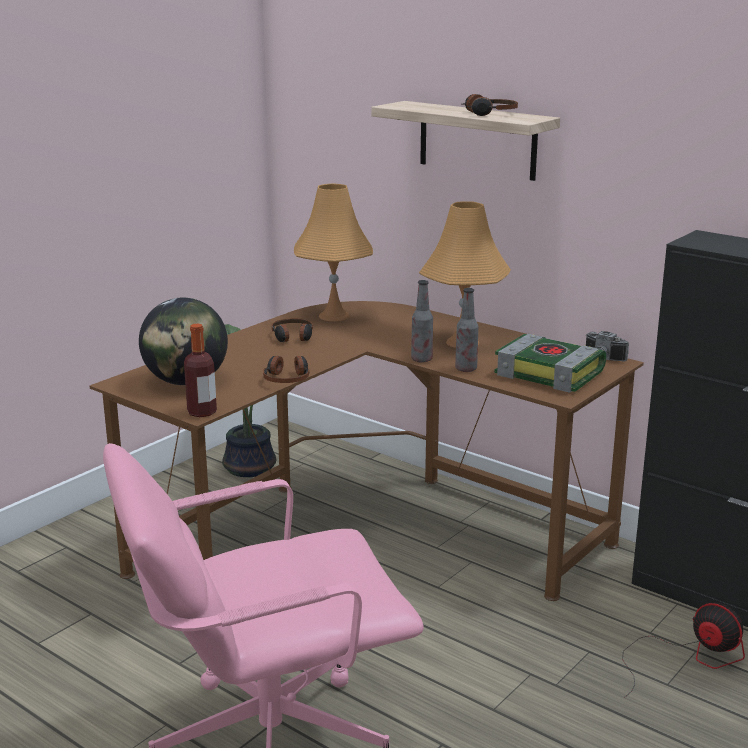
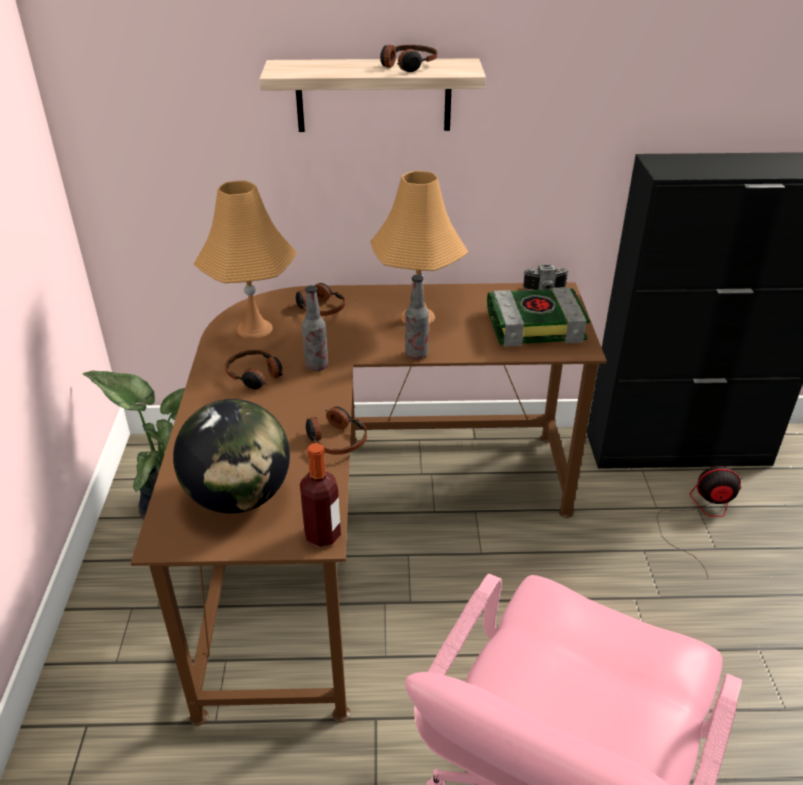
camera: 40 degrees left, 15 degrees up
bottle [455,288,478,372] -> bottle moved to [302,285,328,371]
none -> headphones [296,283,345,316]

